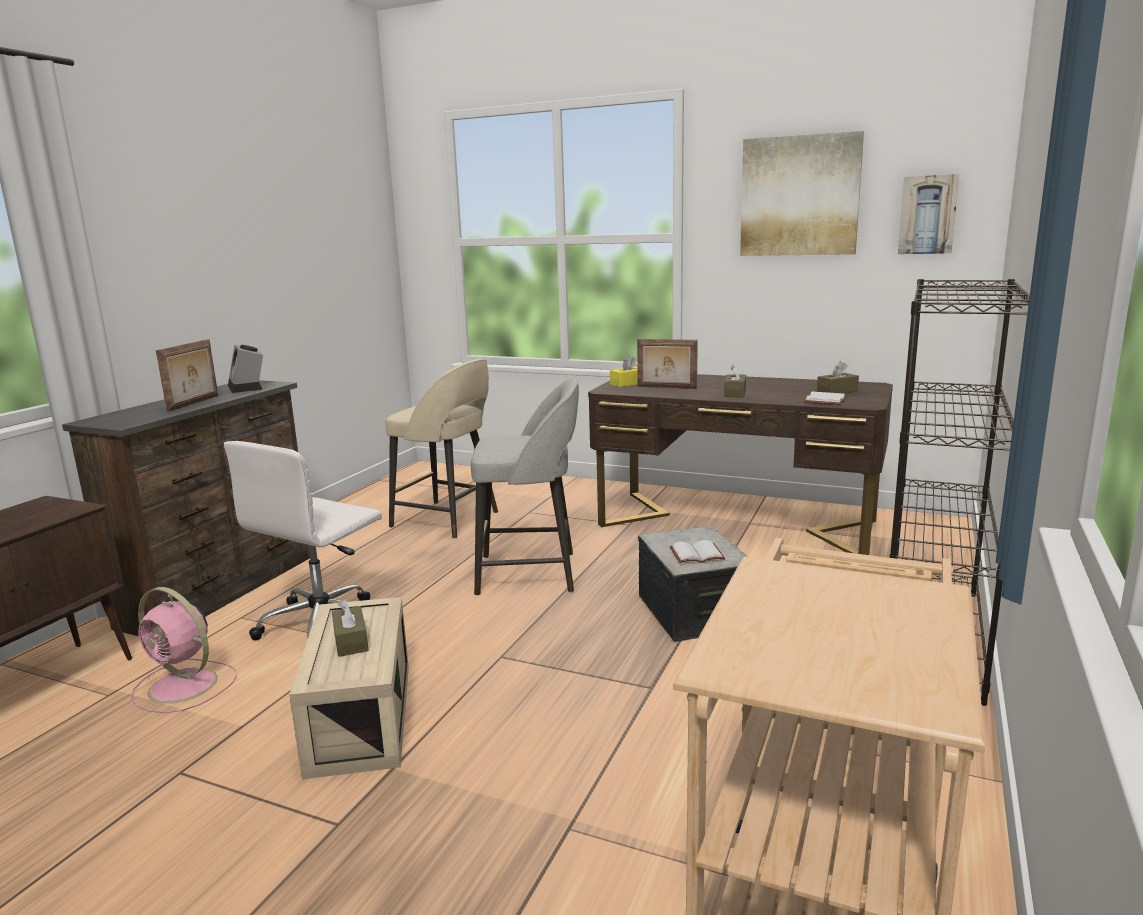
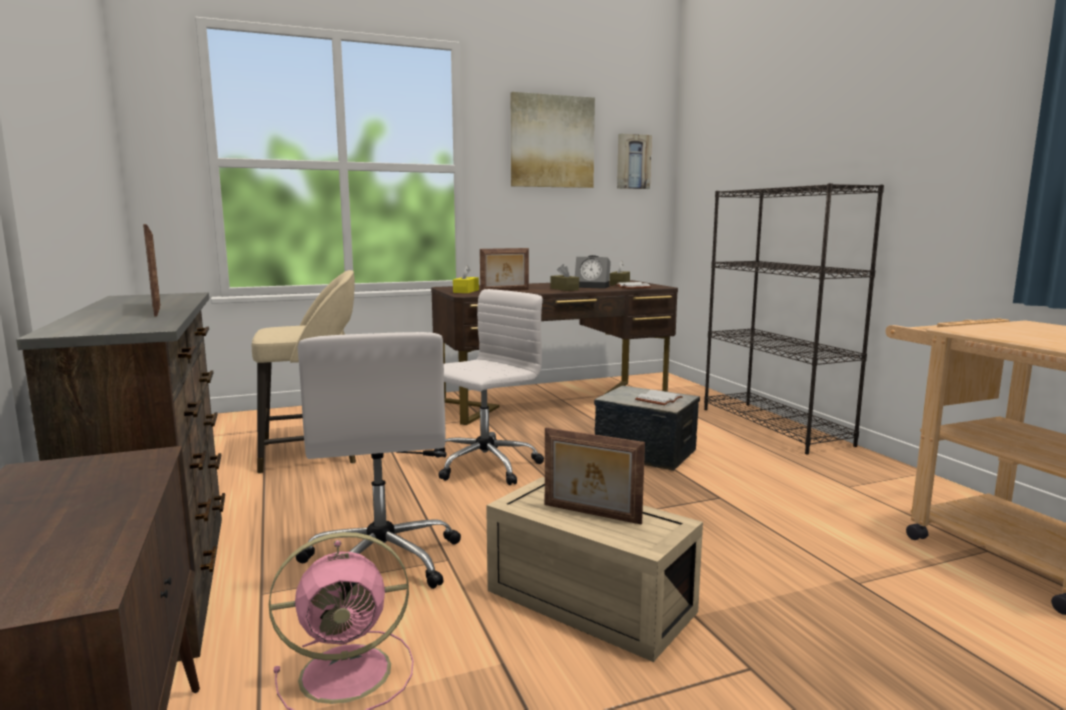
camera: 45 degrees left, 5 degrees down
alarm clock [228,345,263,393] -> alarm clock moved to [575,255,611,289]
brown tissue box [332,599,369,657] -> picture frame [545,428,645,525]
grey stool [471,378,579,595] -> white office chair [434,289,544,485]

